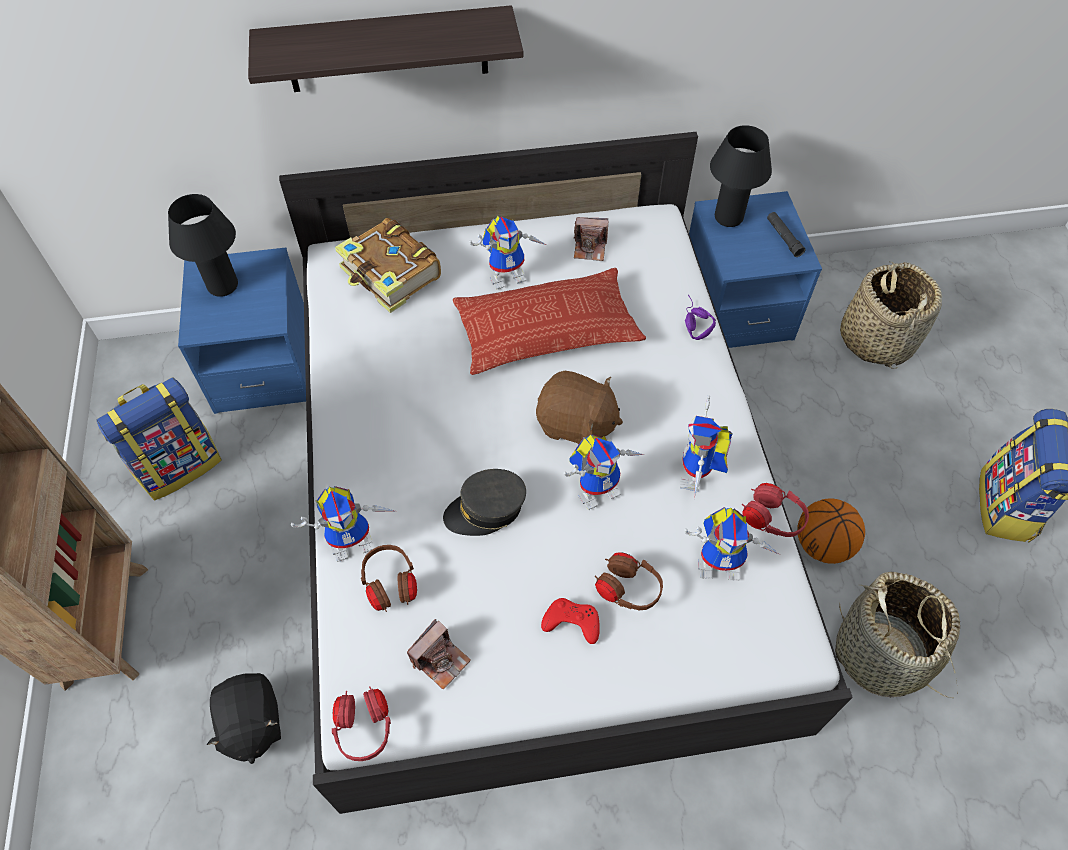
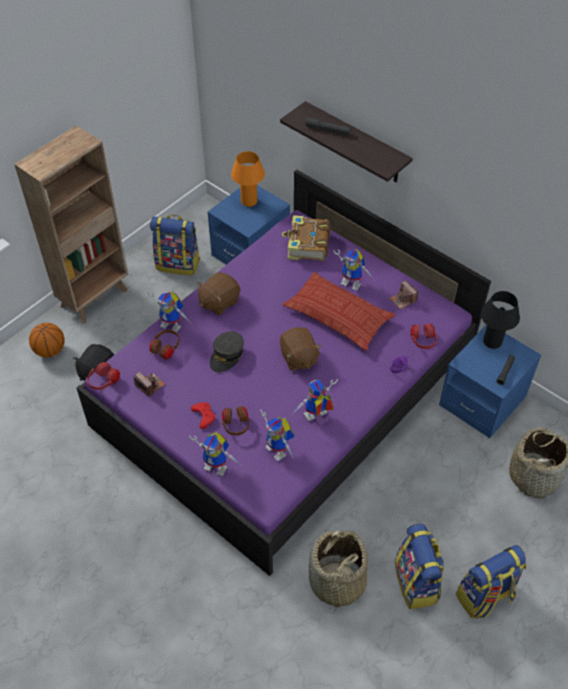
camera: 50 degrees right, 5 degrees down
black table lamp [168,194,238,297] -> orange table lamp [231,151,265,207]
white bed [279,132,853,814] -> purple bed [77,170,491,576]
camera [407,619,471,690] -> camera turned 135 degrees counterclockwise [133,372,165,397]
grey cap [443,469,526,536] -> grey cap turned 90 degrees counterclockwise [210,331,244,372]
toy robot [563,434,644,510] -> toy robot moved to [189,431,240,476]
red headphones [742,483,809,537] -> red headphones moved to [411,324,437,349]
basketball [797,499,865,564] -> basketball moved to [29,323,65,358]
none -> brown plush toy [197,272,240,315]
none -> grey flashlight [305,117,351,135]
none -> backpack [395,524,444,609]

